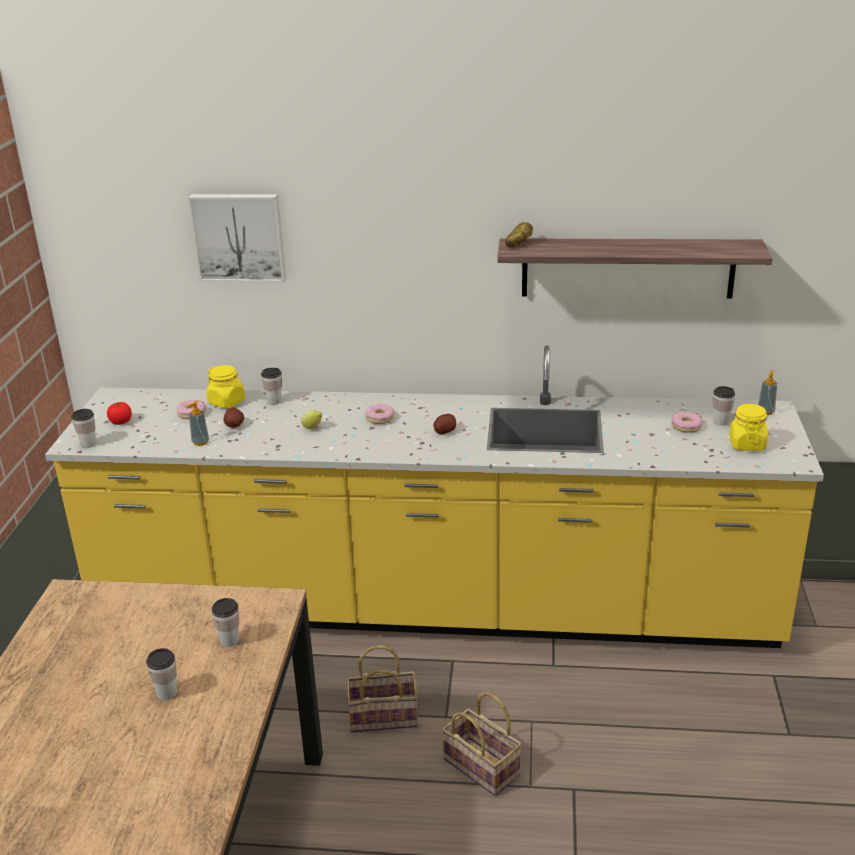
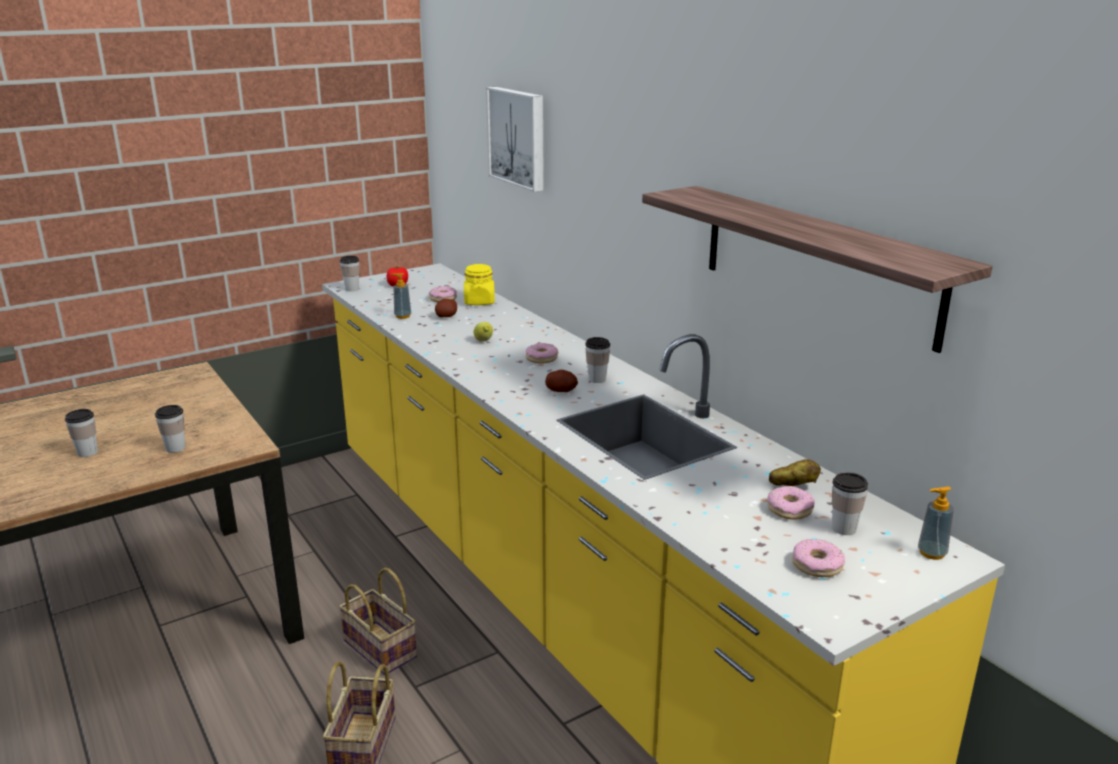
camera: 50 degrees right, 5 degrees down
cup [261,368,282,405] -> cup moved to [585,337,610,383]
potato [505,222,533,247] -> potato moved to [769,459,821,486]
yellow jar [729,404,768,451] -> donut [792,539,845,577]

